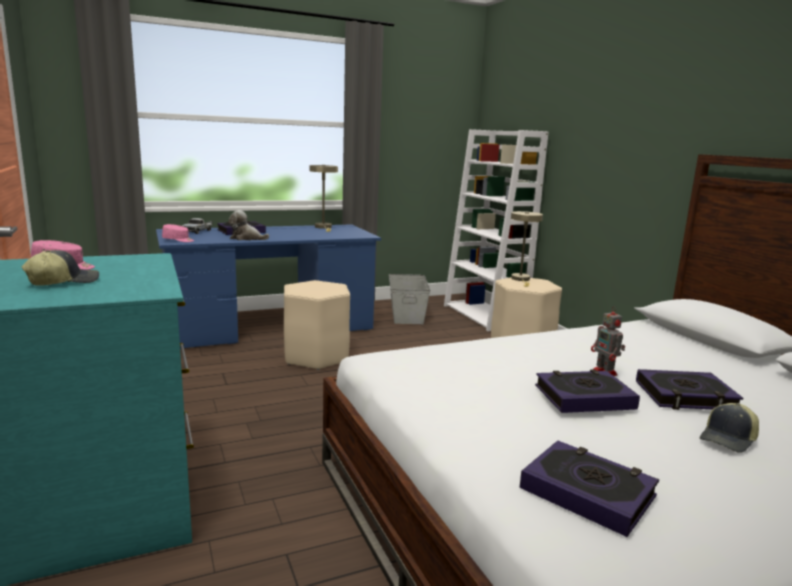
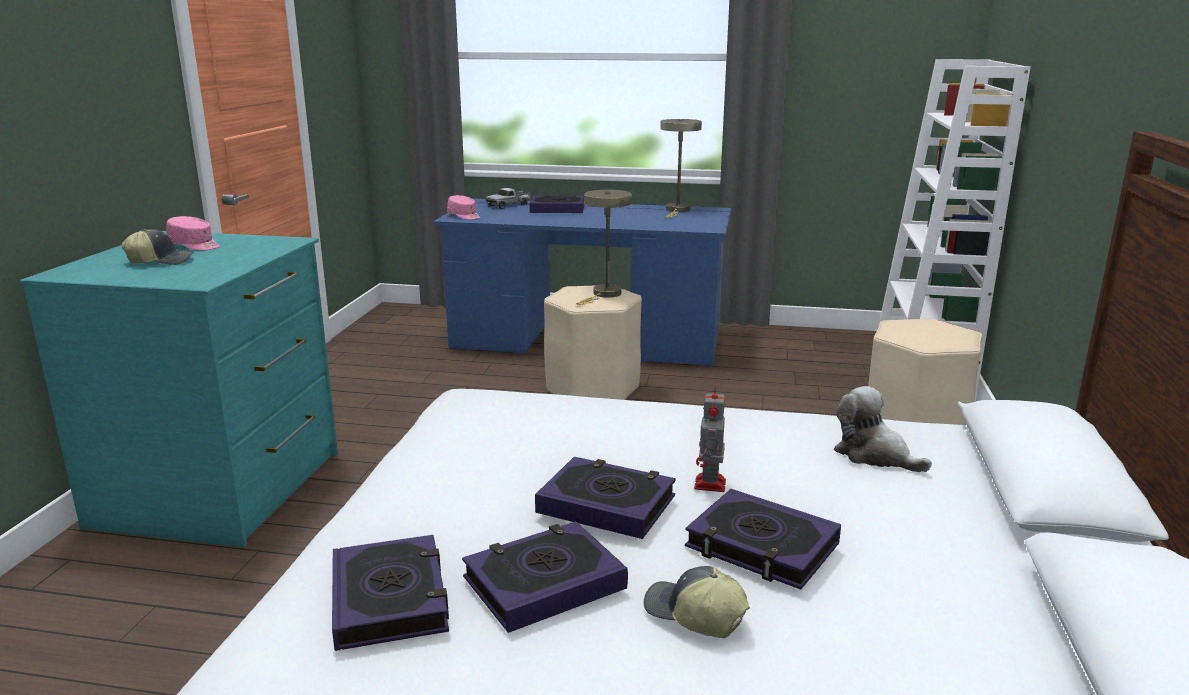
camera: 35 degrees right, 5 degrees up
plush toy [229,210,269,240] -> plush toy moved to [834,386,932,472]
grey storage box [389,274,430,324] -> none
beige table lamp [511,211,543,287] -> beige table lamp moved to [576,190,632,305]
cap [700,403,759,453] -> cap turned 45 degrees clockwise [644,566,750,638]
none -> book [462,521,628,633]

